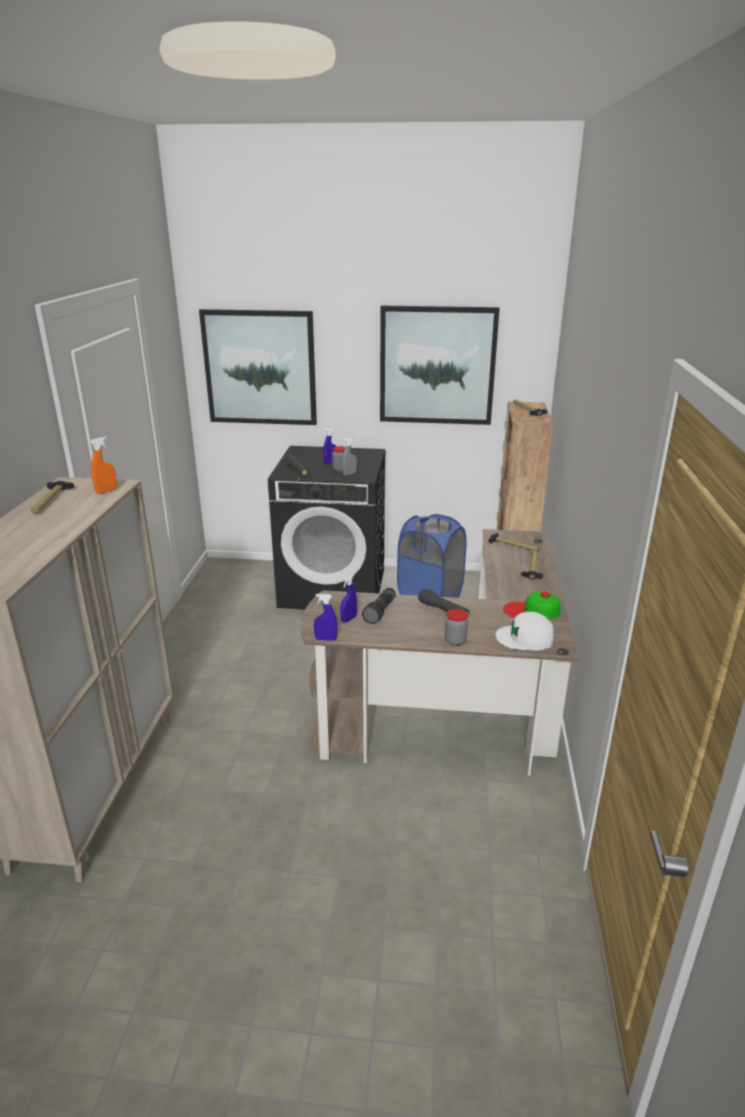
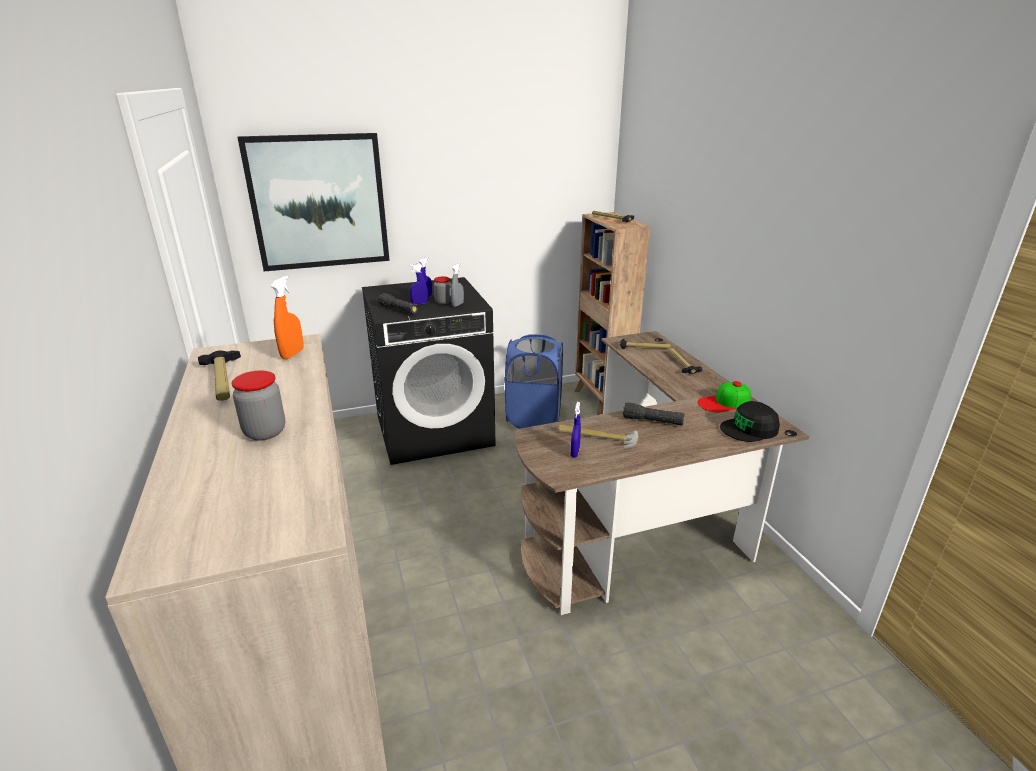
camera: 25 degrees left, 0 degrees up
blue spray bottle [314,594,337,641] -> blue spray bottle moved to [410,264,428,305]
flashlight [362,588,396,624] -> hammer [558,425,638,448]
picture [380,306,500,425] -> none
jar [445,609,468,646] -> jar moved to [231,371,285,440]
white cap [496,612,554,651] -> black cap [720,401,780,442]

